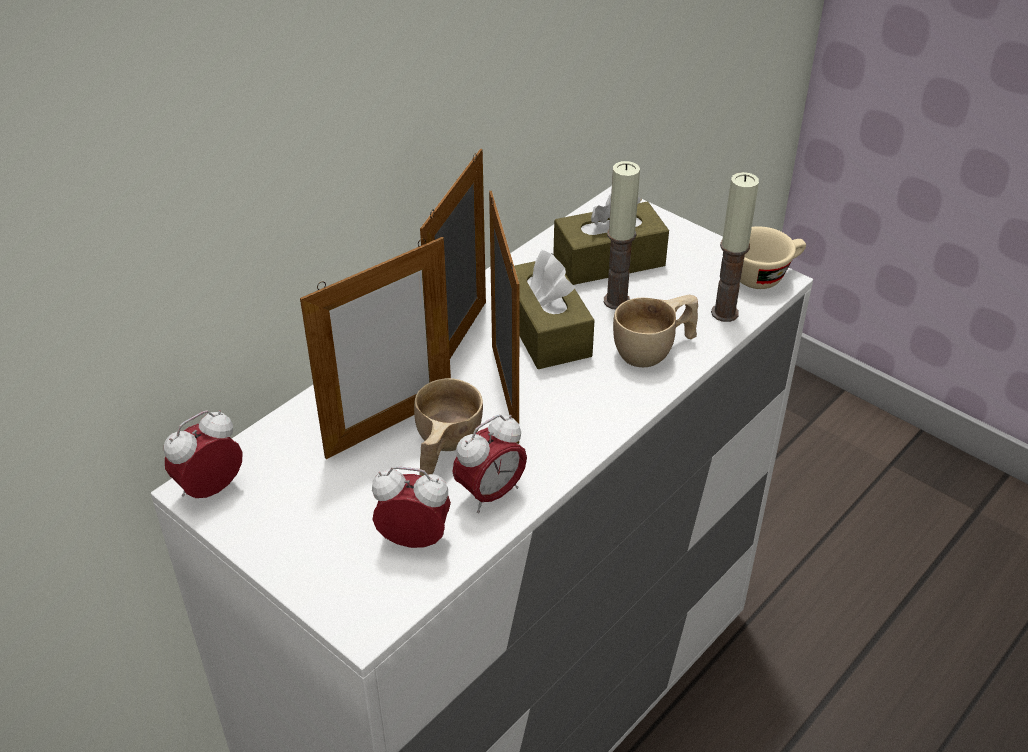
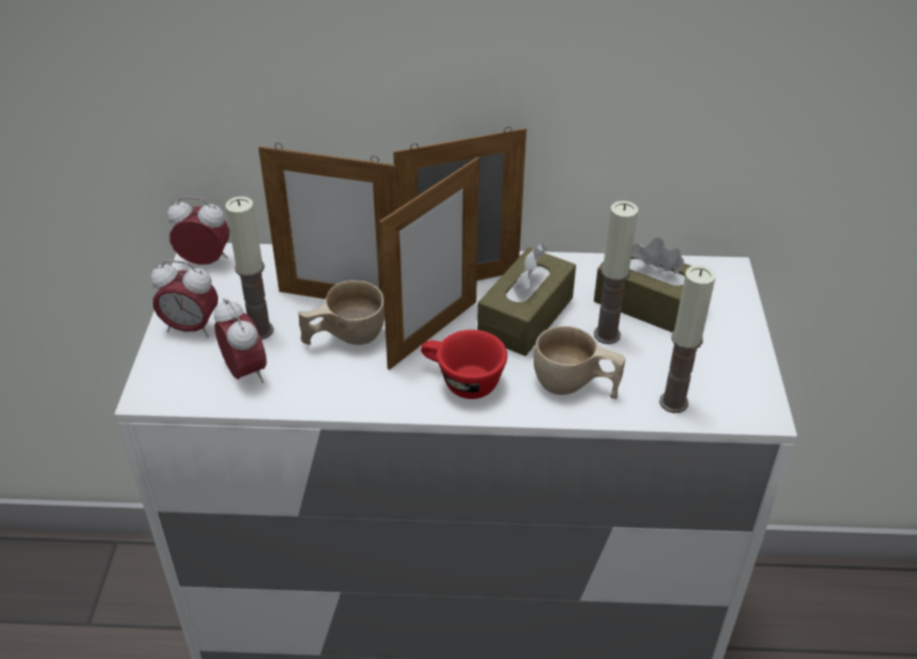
camera: 50 degrees right, 0 degrees up
alarm clock [452,414,527,513] -> alarm clock moved to [151,260,218,337]
beige cup [740,226,806,289] -> none
none -> candle [226,196,274,340]
none -> red cup [421,330,507,399]

